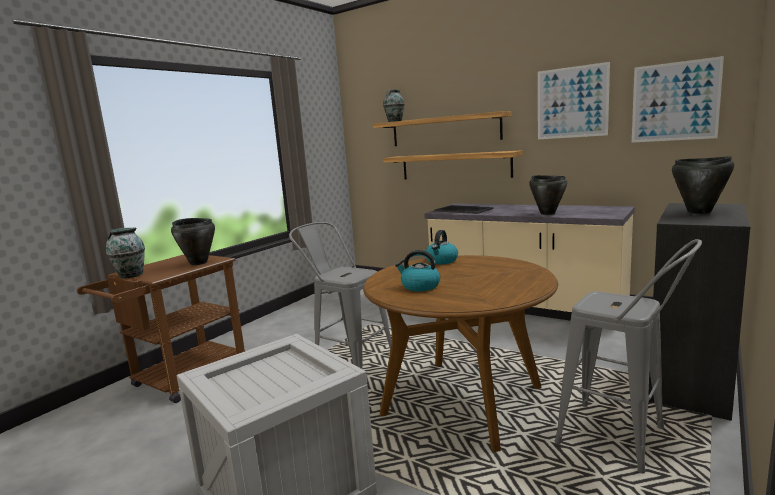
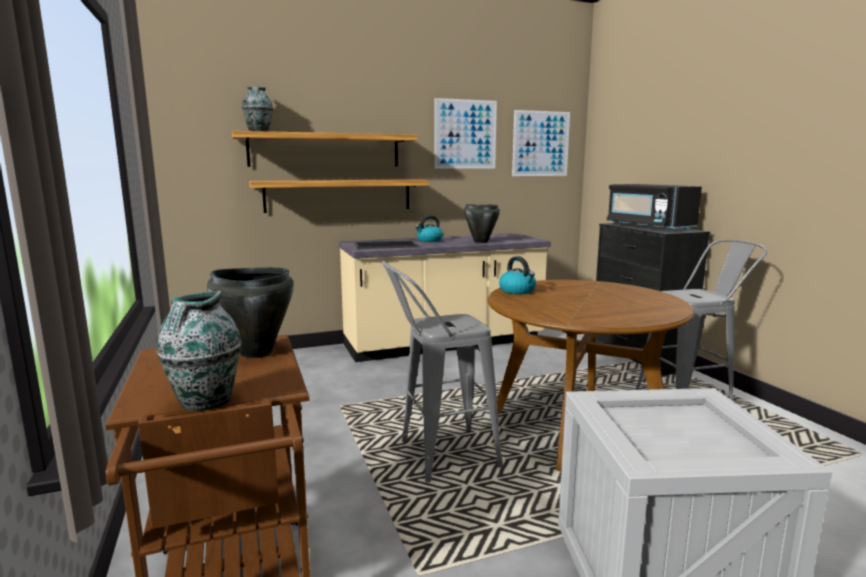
camera: 55 degrees left, 0 degrees up
kettle [395,250,440,291] -> kettle moved to [415,216,443,242]
black cooking pot [672,156,734,214] -> black microwave [607,184,702,231]

